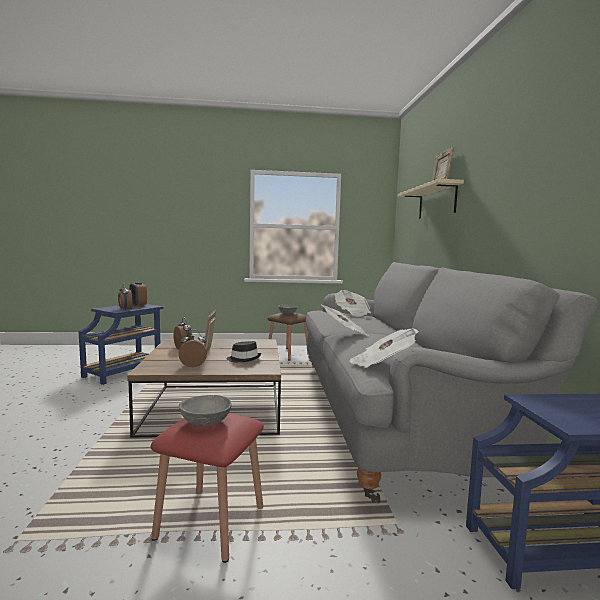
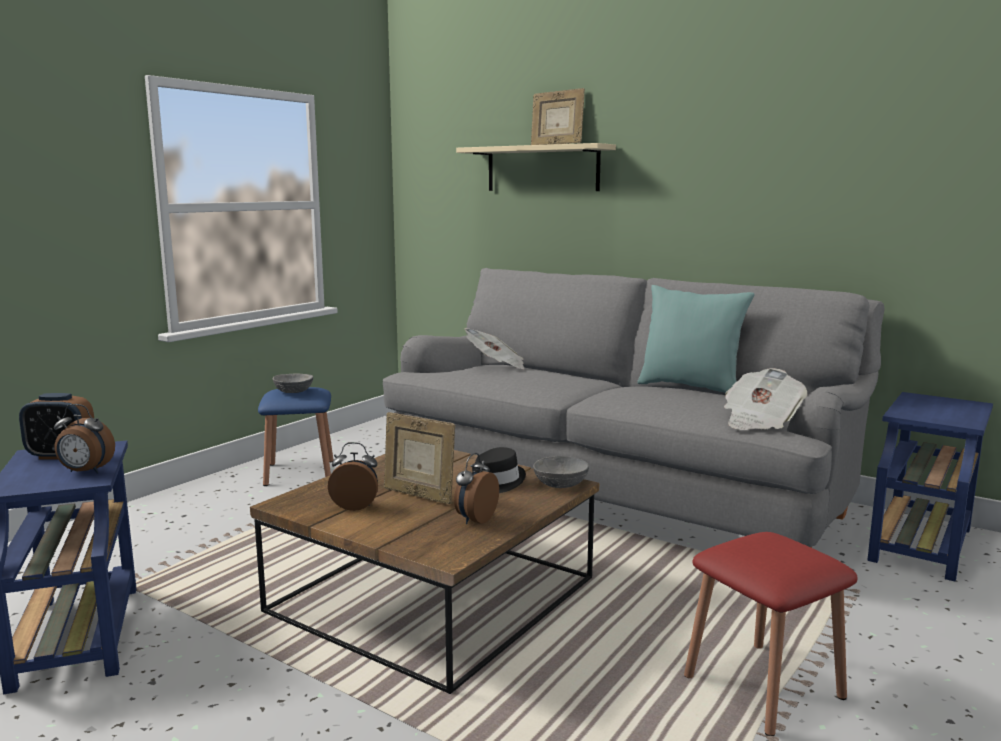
camera: 50 degrees left, 5 degrees up
grey bowl [179,395,232,426] -> grey bowl moved to [533,456,589,488]
brown stool [268,313,309,360] -> blue stool [258,387,334,486]
newspaper [322,305,368,336] -> none
none -> turquoise pillow [637,285,755,393]

